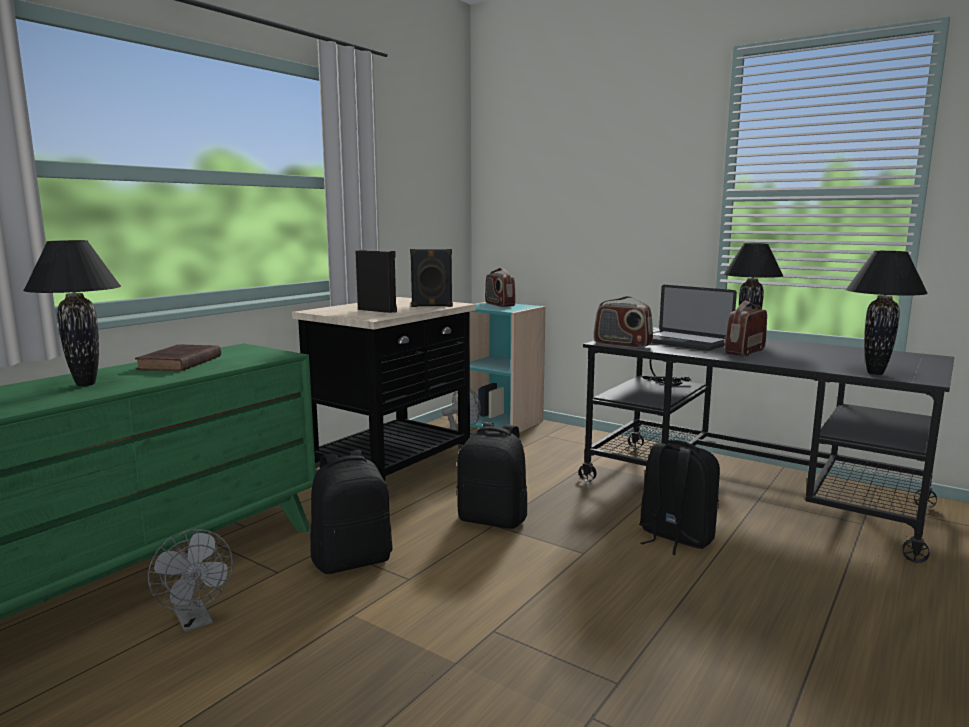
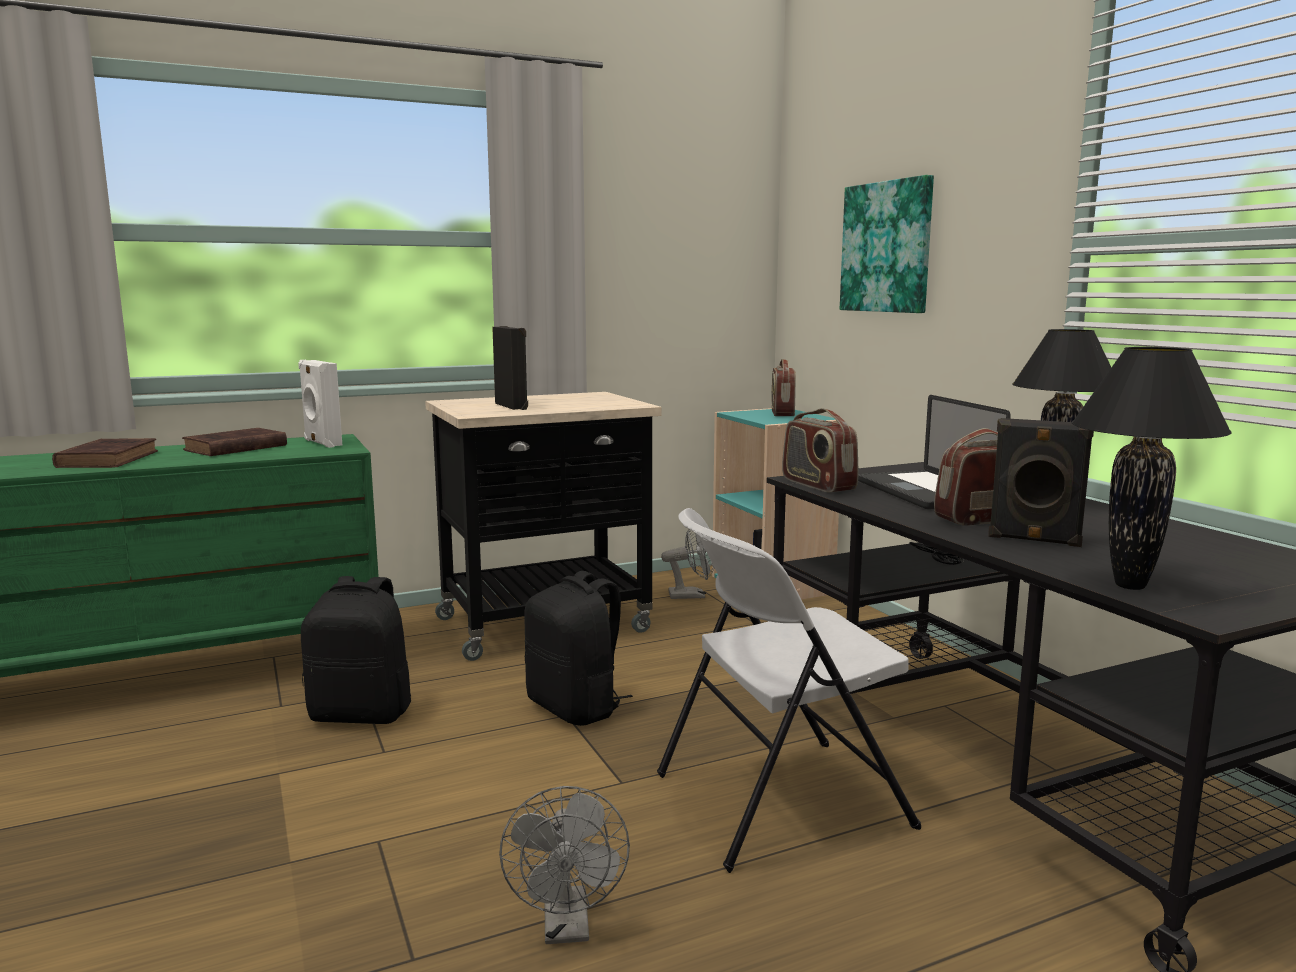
camera: 30 degrees right, 0 degrees up
black table lamp [23,240,121,386] -> brown book [52,438,158,468]
grey fan [148,529,233,632] -> grey fan moved to [499,786,630,944]
black speaker [410,249,453,307] -> black speaker moved to [988,418,1094,547]
black backpack [639,440,720,555] -> white chair [657,508,921,873]
none -> white speaker [298,360,342,448]
none -> picture [840,175,934,313]

